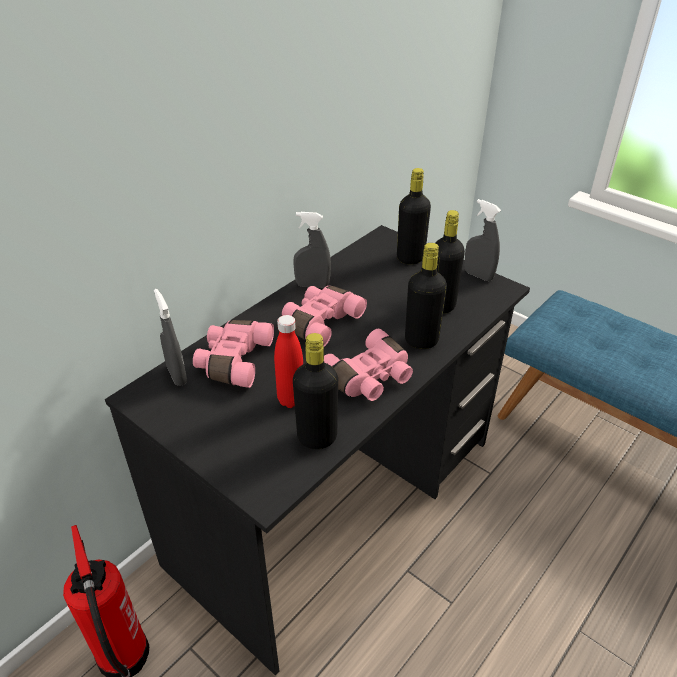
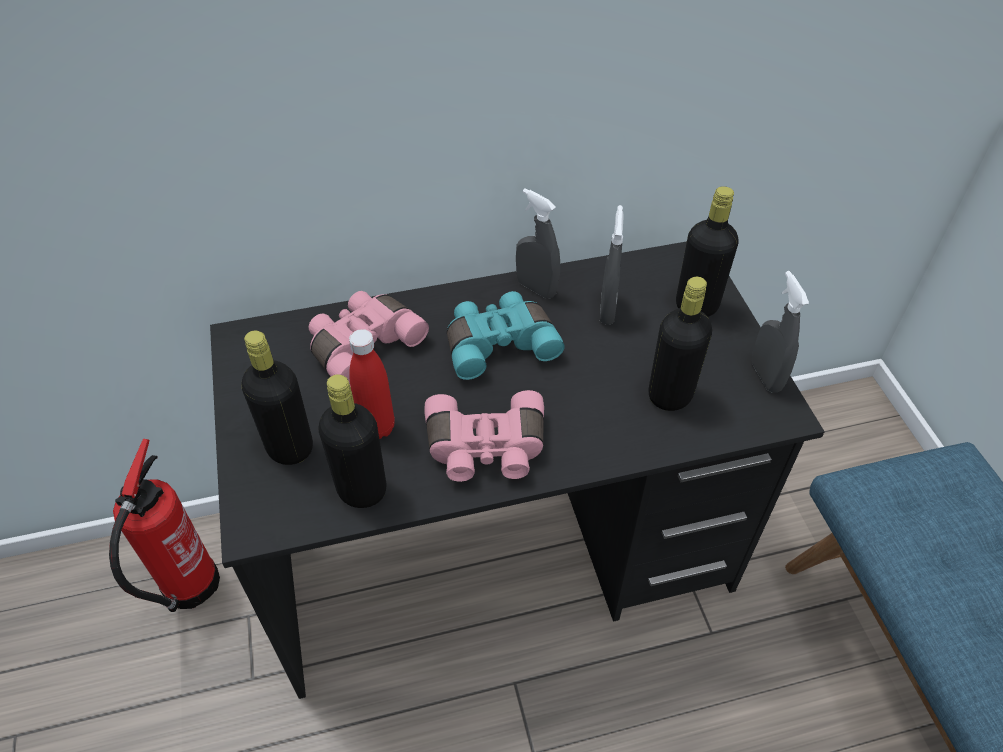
camera: 35 degrees right, 10 degrees up
grey spray bottle [154,289,187,386] -> grey spray bottle moved to [600,205,624,325]
pink binoculars [282,286,367,347] -> turquoise binoculars [447,291,565,380]
black bottle [405,243,447,349] -> black bottle moved to [242,331,313,465]

